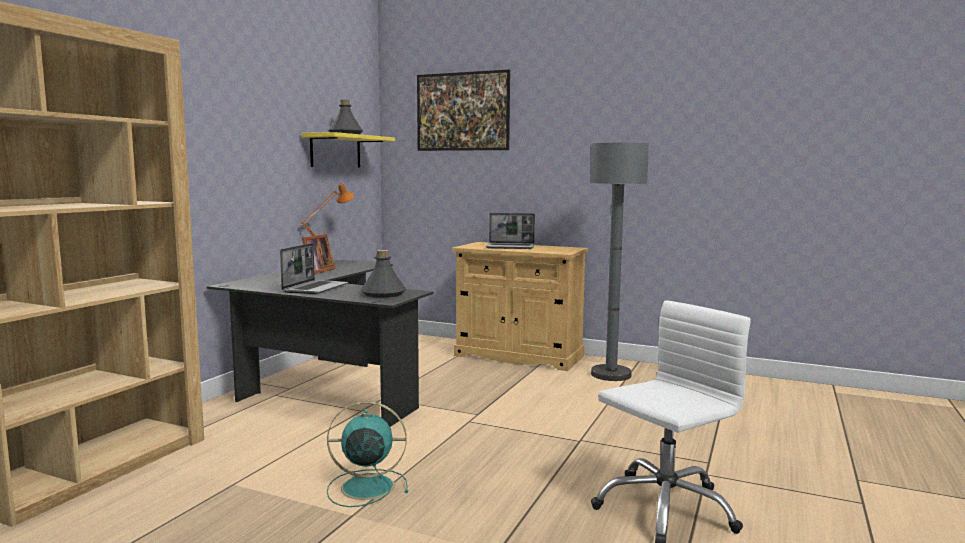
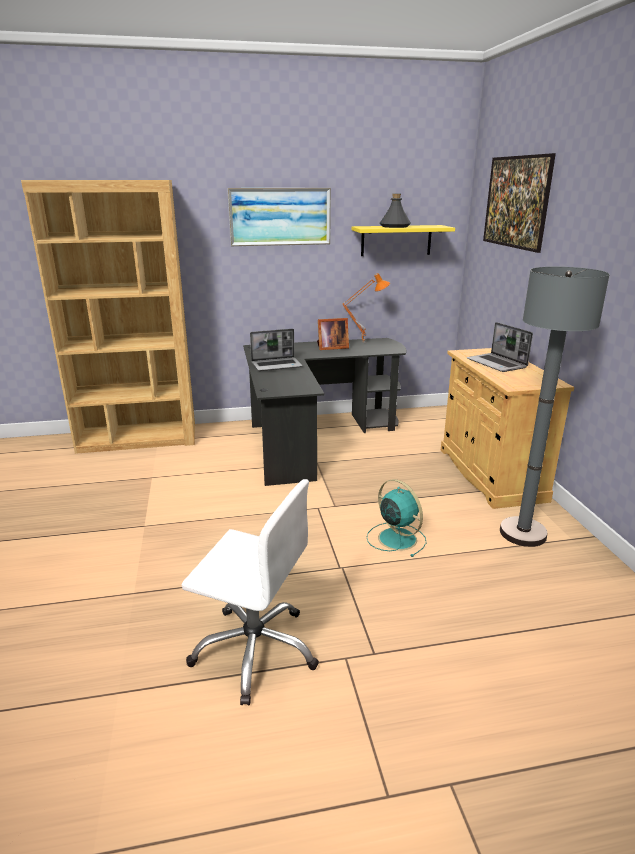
camera: 55 degrees right, 15 degrees up
turquoise fan [327,401,408,507] -> turquoise fan moved to [367,479,427,557]
grey bottle [361,250,406,298] -> none
none -> picture [227,188,331,246]

